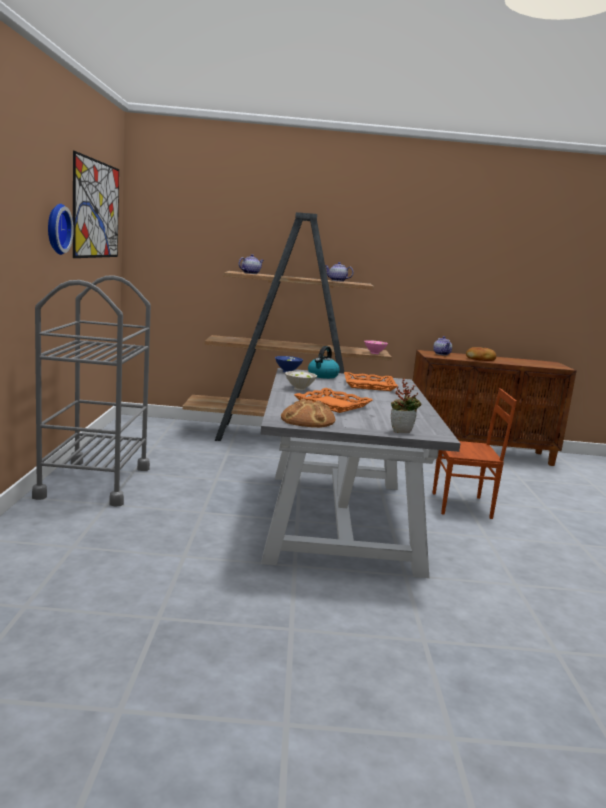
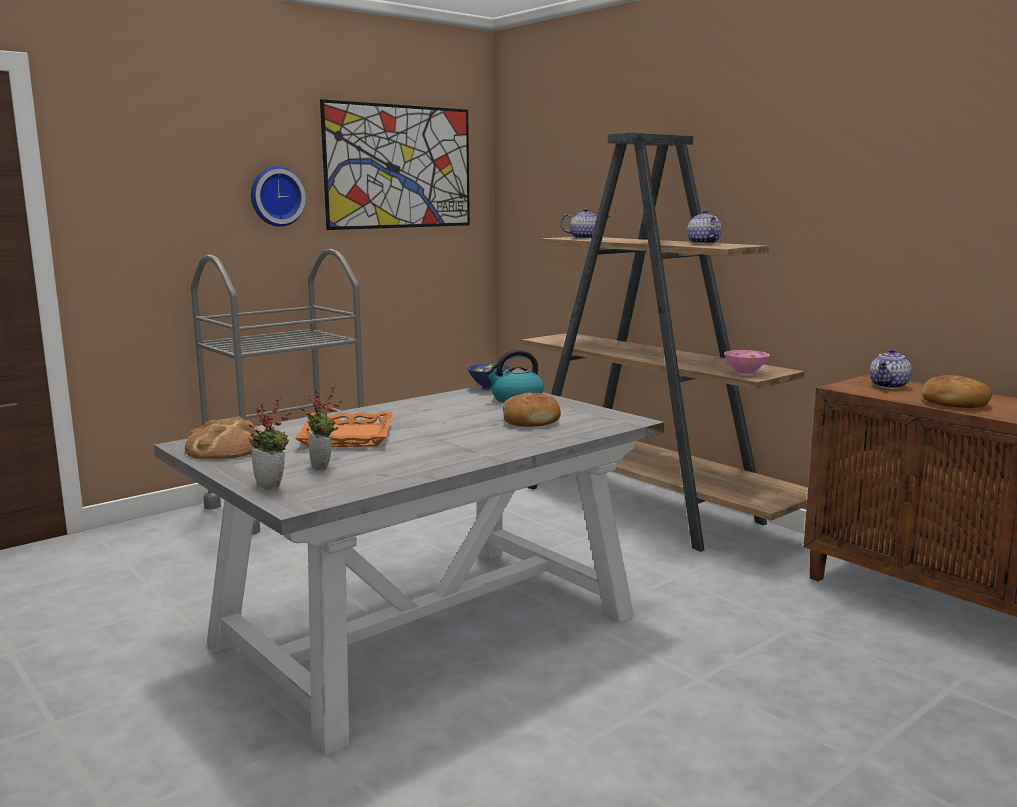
camera: 50 degrees right, 0 degrees up
white bowl [285,371,318,390] -> none
orange tray [344,372,398,391] -> bread [503,392,561,427]
brown chair [433,388,517,519] -> none
none -> potted plant [300,385,343,471]

